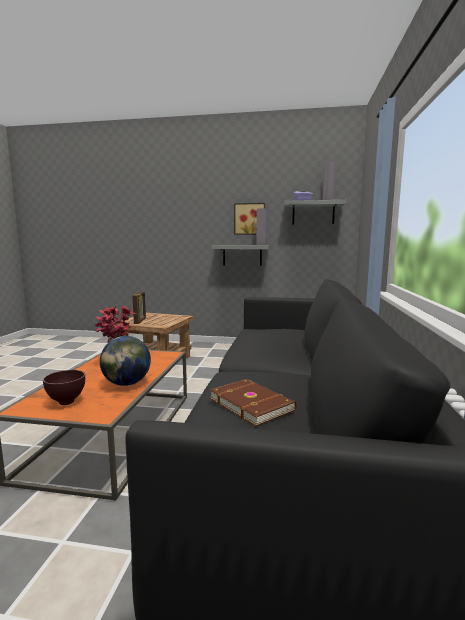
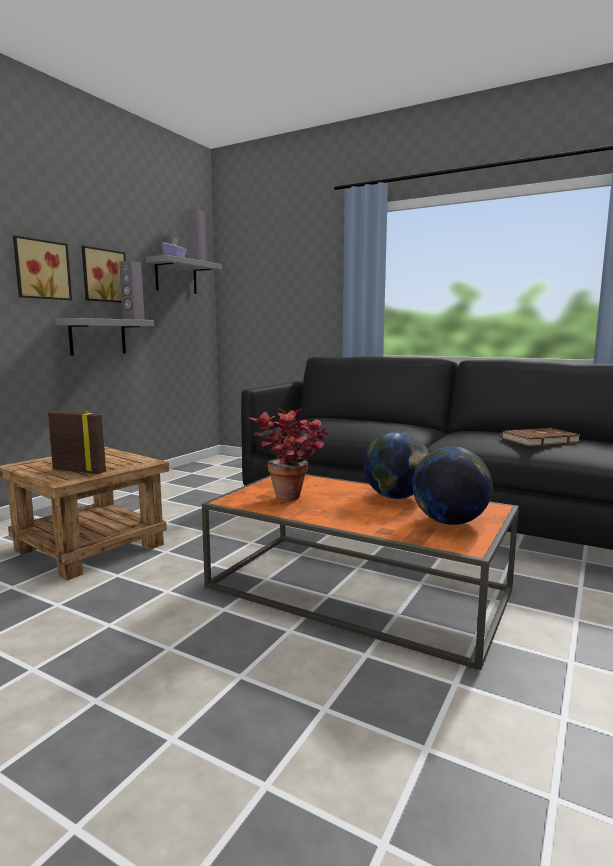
camera: 70 degrees left, 0 degrees up
brown bowl [43,370,85,405] -> globe [412,447,493,525]
none -> picture [13,235,72,300]

